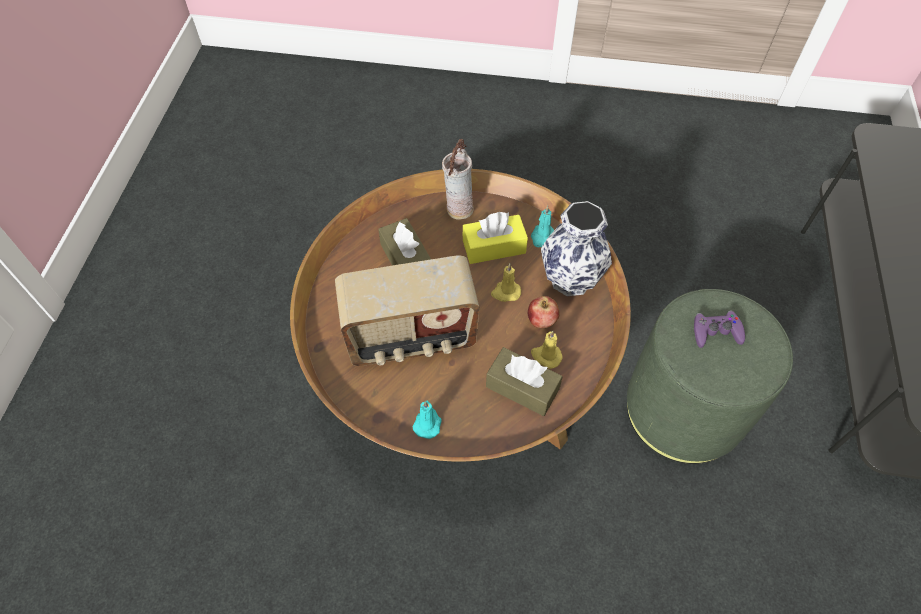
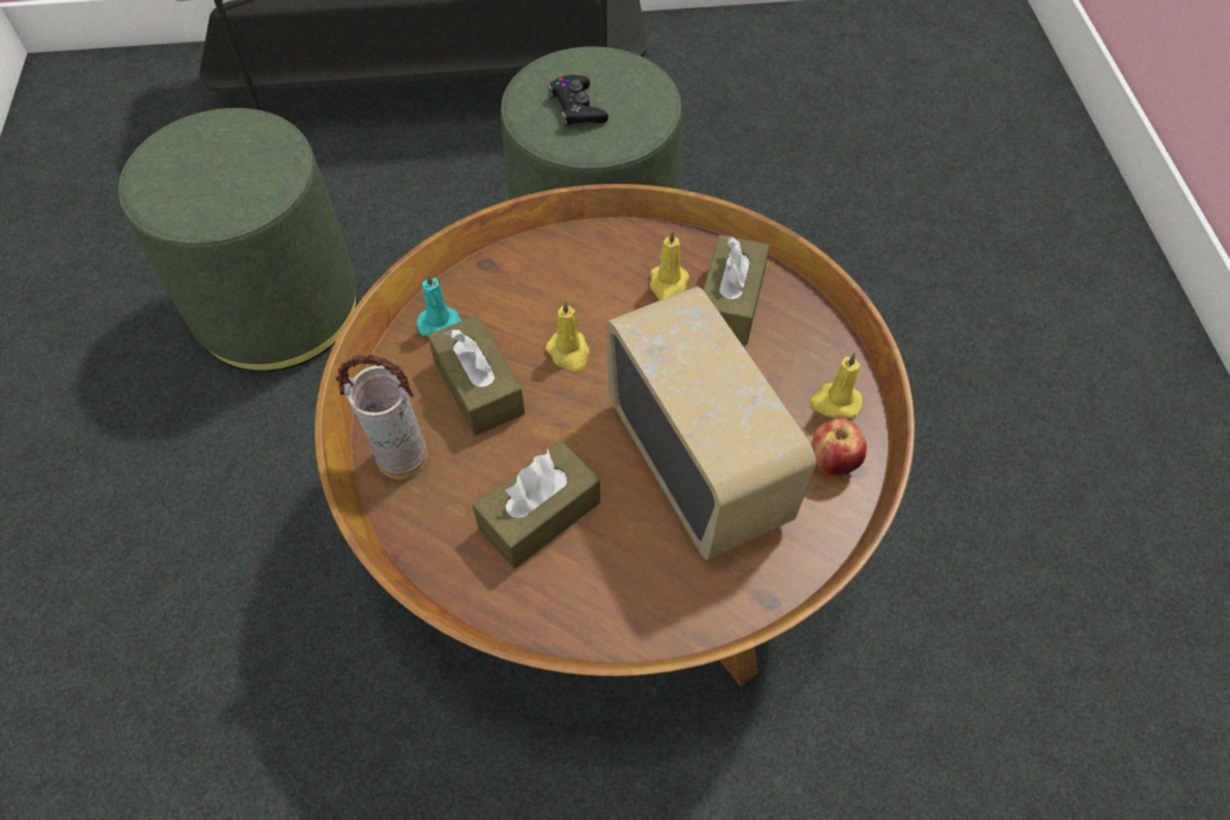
camera: 105 degrees left, 0 degrees up
turquoise candle [412,400,441,439] -> yellow candle [809,353,863,418]
yellow tissue box [463,212,528,264] -> brown tissue box [428,315,525,436]
apple [528,296,560,328] -> apple moved to [811,418,867,476]
vase [541,201,612,296] -> none
purple game controller [694,310,745,348] -> black game controller [548,75,608,126]
none -> green ottoman [118,108,357,372]

